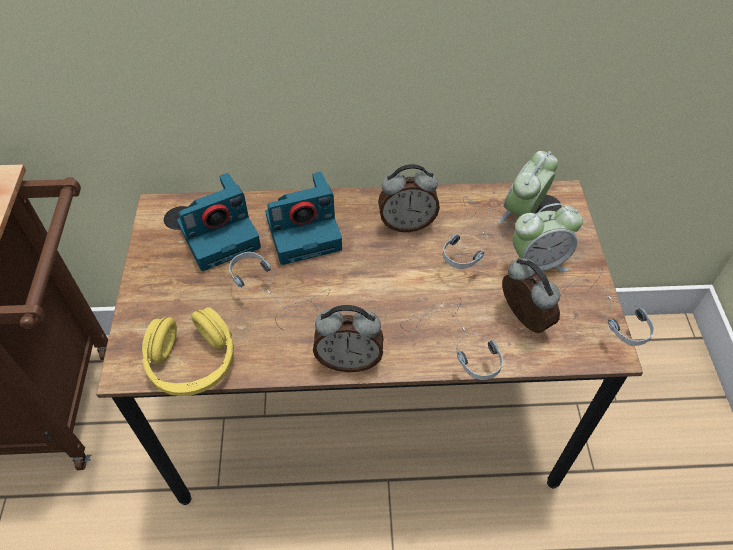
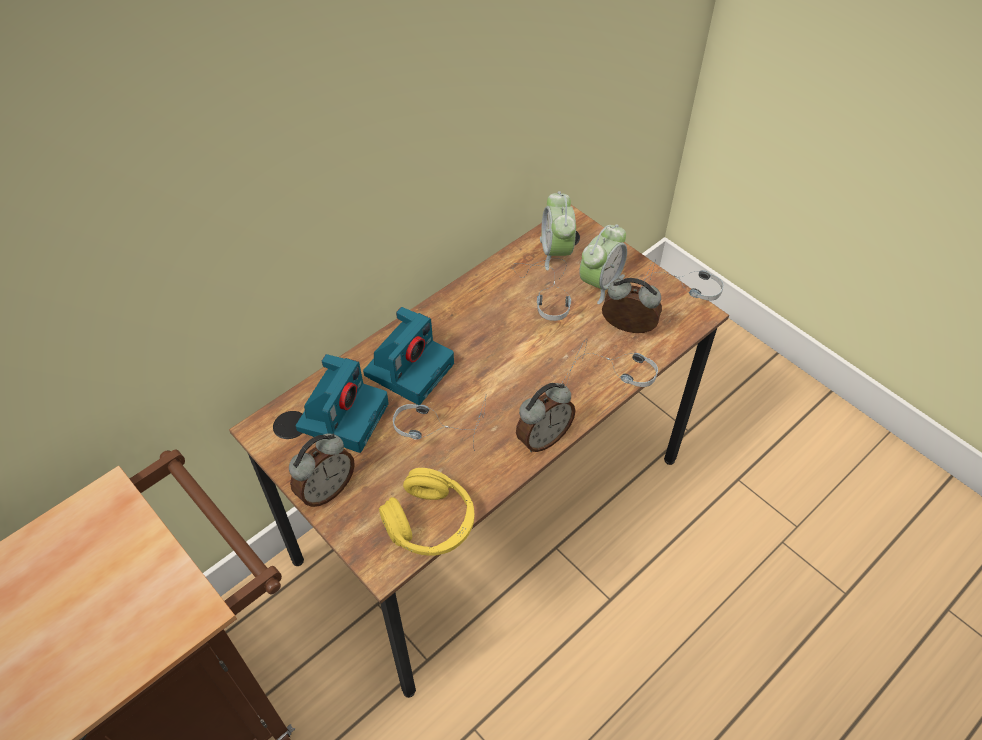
camera: 40 degrees left, 0 degrees up
alarm clock [378,164,440,232] -> alarm clock moved to [289,434,355,507]

